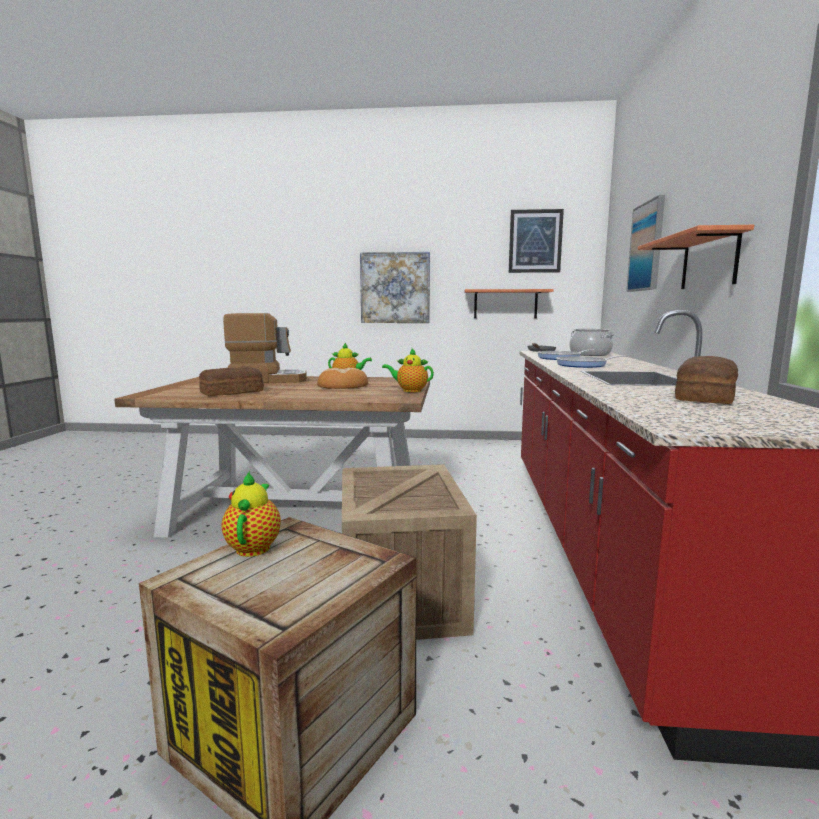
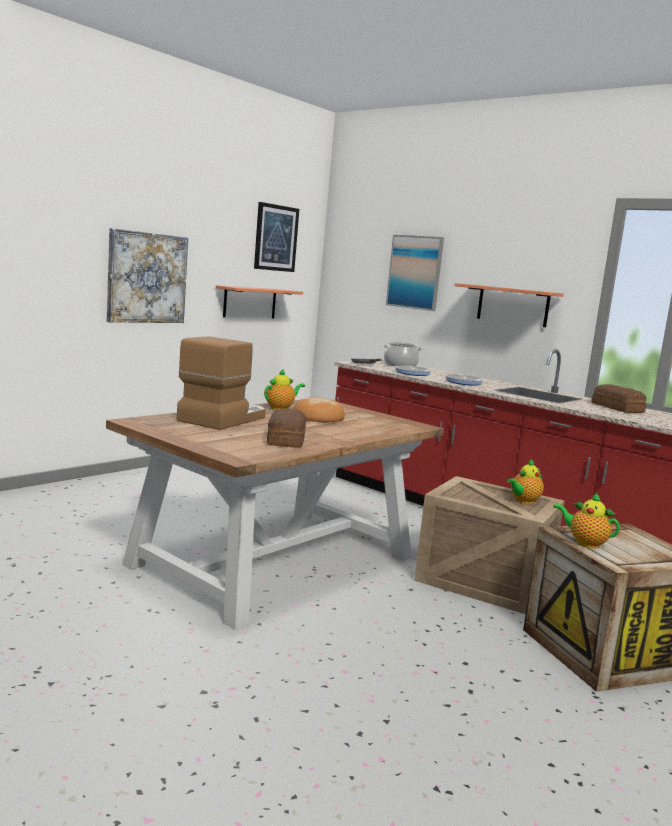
camera: 55 degrees left, 0 degrees up
teapot [382,349,434,393] -> teapot moved to [507,459,544,504]

